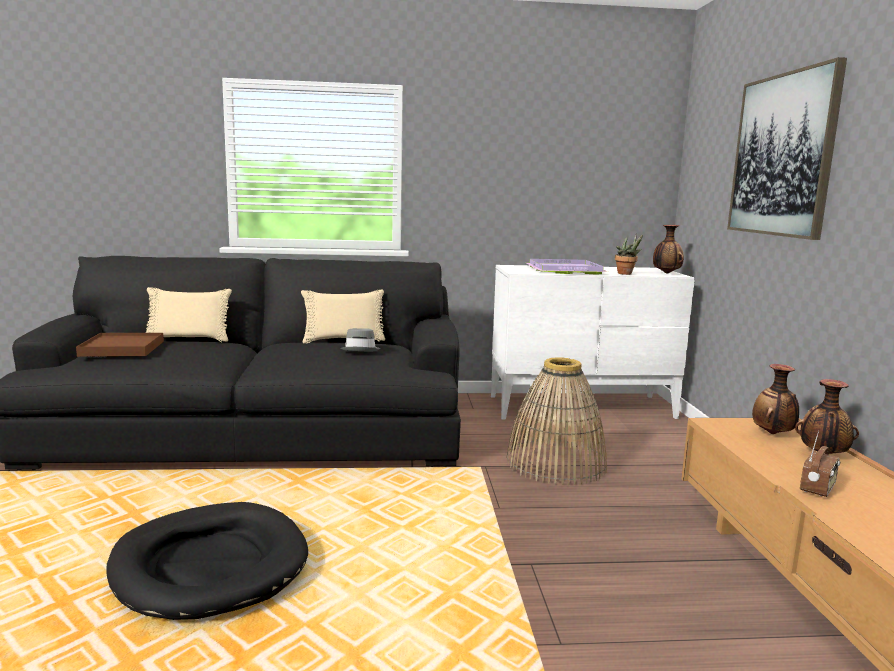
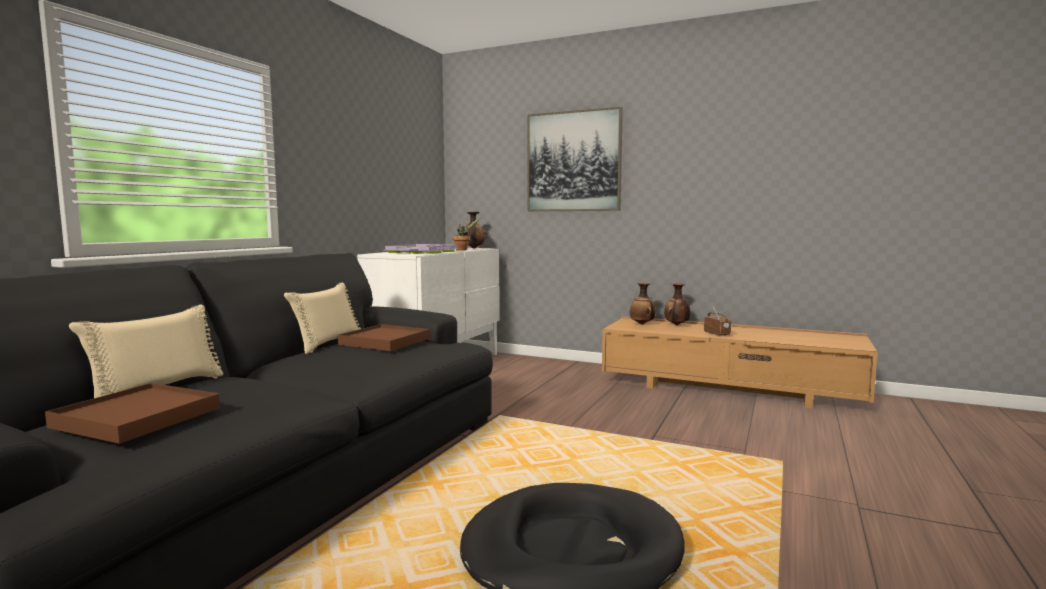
camera: 60 degrees left, 5 degrees down
grey hat [340,328,380,351] -> brown tray [338,324,430,351]
basket [507,357,607,485] -> none

